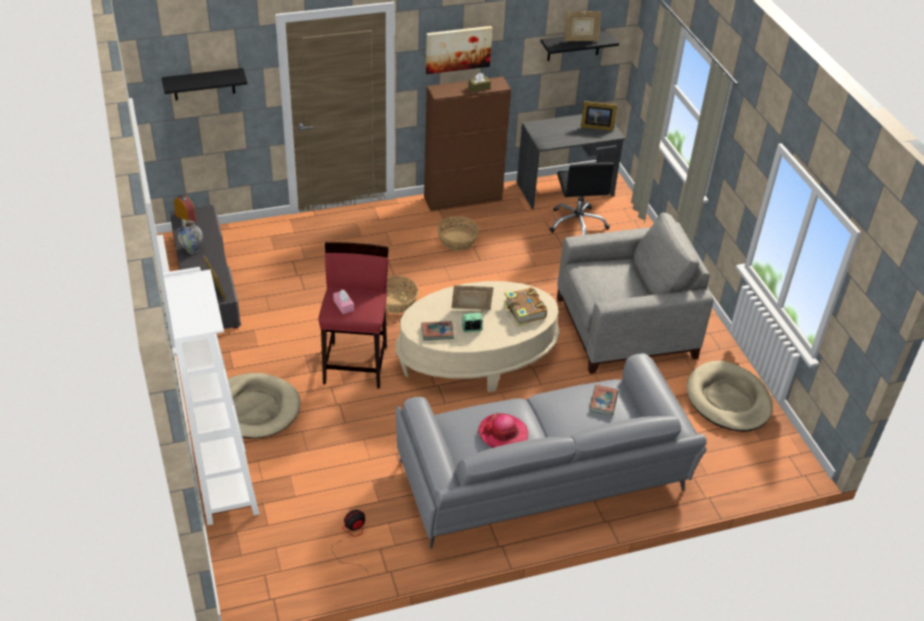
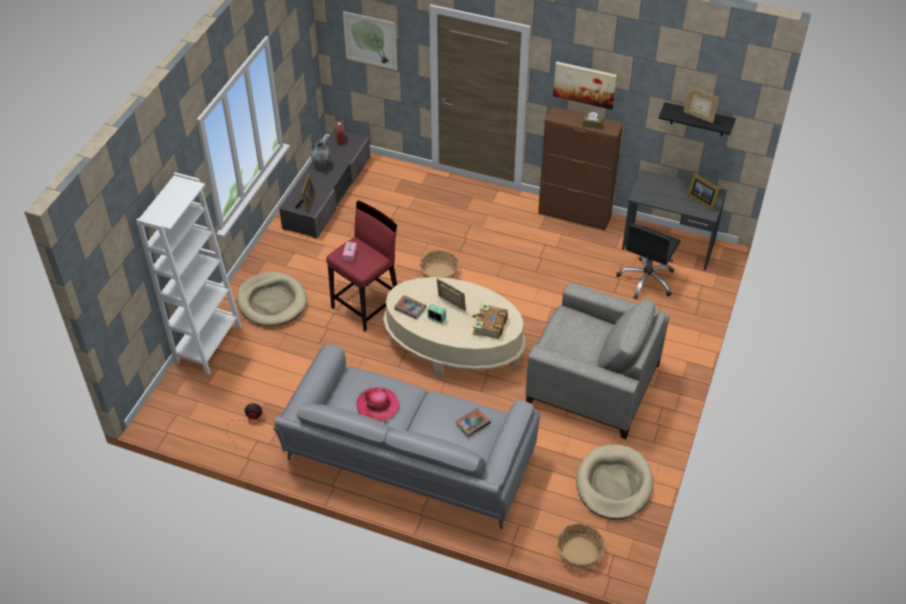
camera: 40 degrees right, 5 degrees up
black shelf [161,68,248,100] -> picture [343,11,398,70]
basket [437,216,479,251] -> basket moved to [557,523,605,569]

